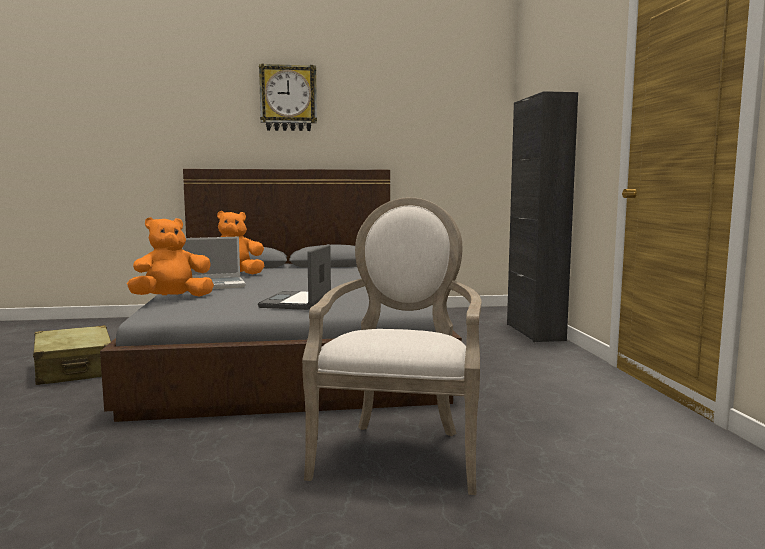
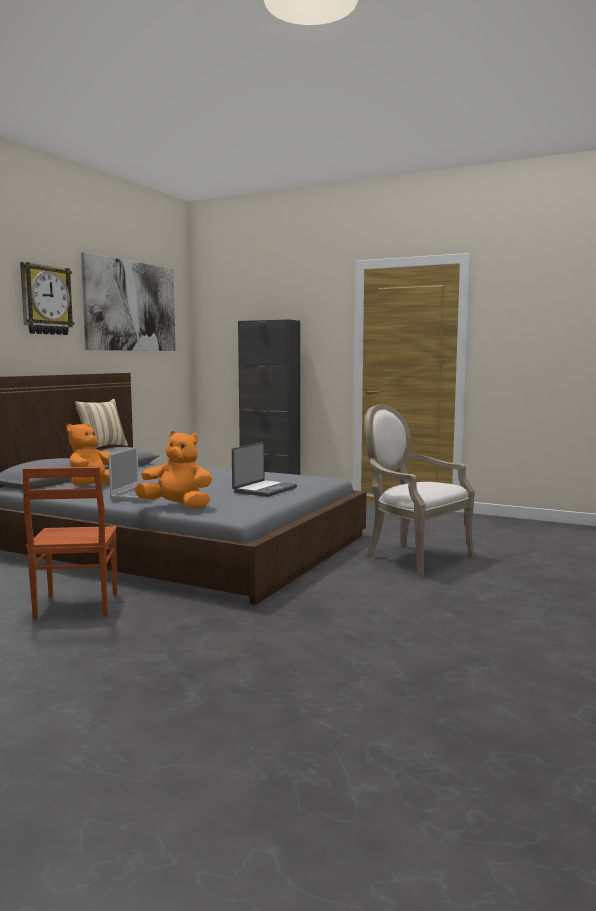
camera: 55 degrees left, 0 degrees up
beige suitcase [33,325,111,385] -> brown chair [23,467,117,619]
orange plush toy [127,217,214,297] -> orange plush toy turned 105 degrees clockwise [134,431,212,509]
laptop [258,244,331,310] -> laptop turned 105 degrees counterclockwise [232,442,297,497]
none -> beige pillow [75,399,128,448]
none -> picture [81,252,176,351]

